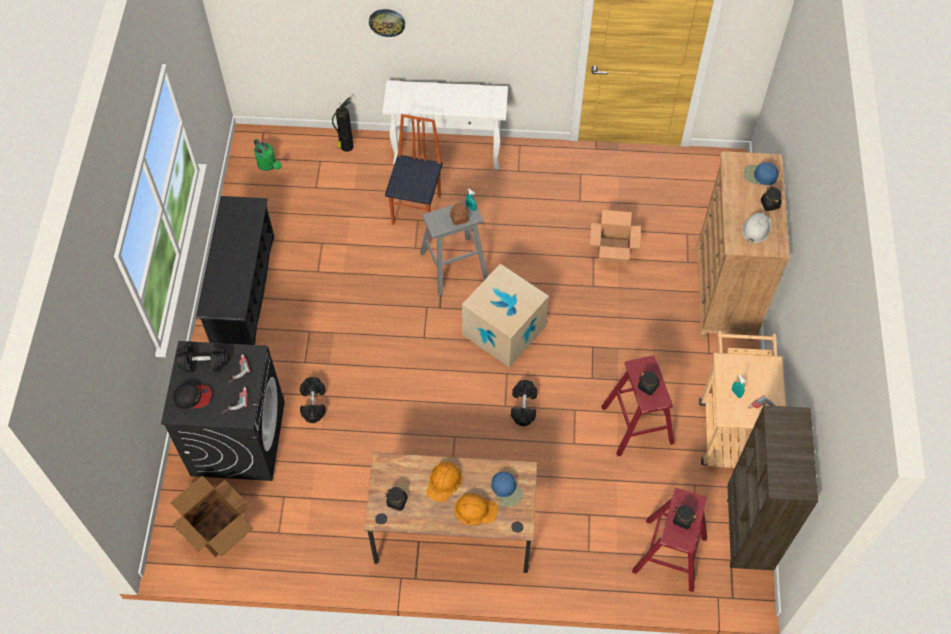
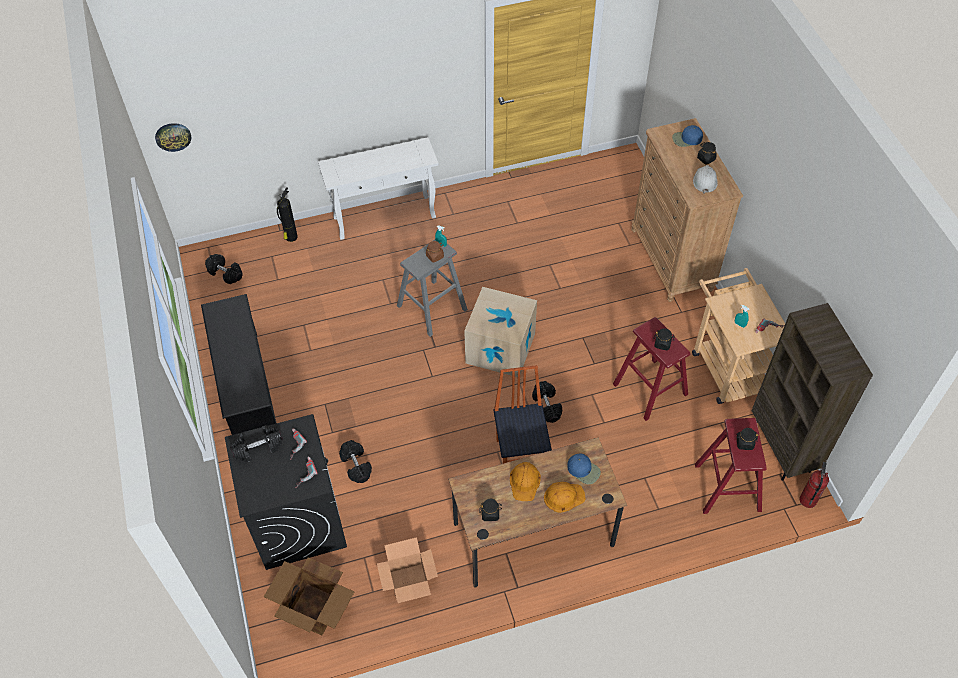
camera: 20 degrees left, 5 degrees down
cap [173,383,211,409] -> none
green watering can [254,139,281,171] -> black dumbbell [205,254,242,284]
wall clock [369,9,405,37] -> wall clock moved to [155,123,192,152]
chair [385,114,443,225] -> chair moved to [493,365,552,464]
cardboard box [590,210,641,263] -> cardboard box moved to [377,537,438,603]
none -> fire extinguisher [800,462,829,508]

